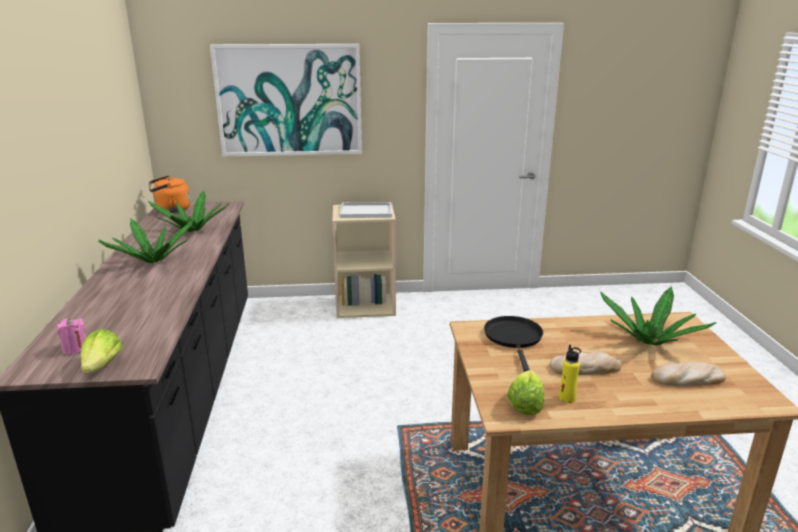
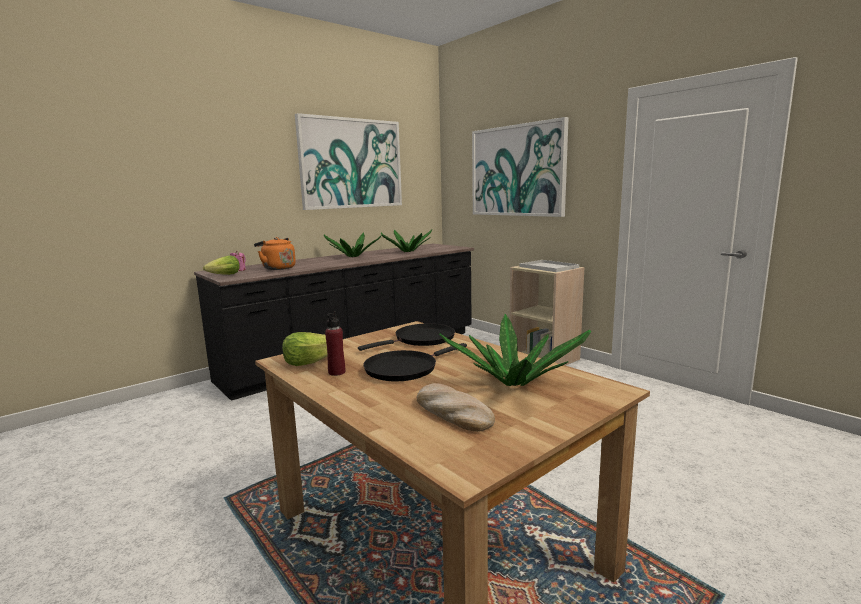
camera: 55 degrees right, 10 degrees down
orange kettle [149,176,191,213] -> orange kettle moved to [254,237,296,270]
bread [550,352,621,375] -> black frying pan [363,343,467,381]
yellow bottle [559,345,581,403] -> red bottle [325,311,345,376]
none -> picture [295,113,402,210]

